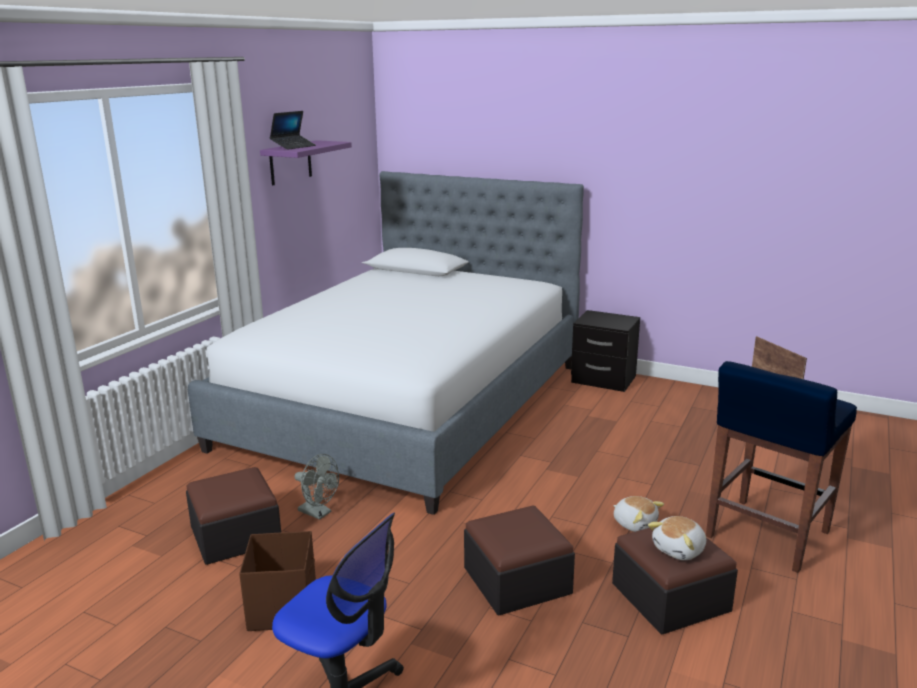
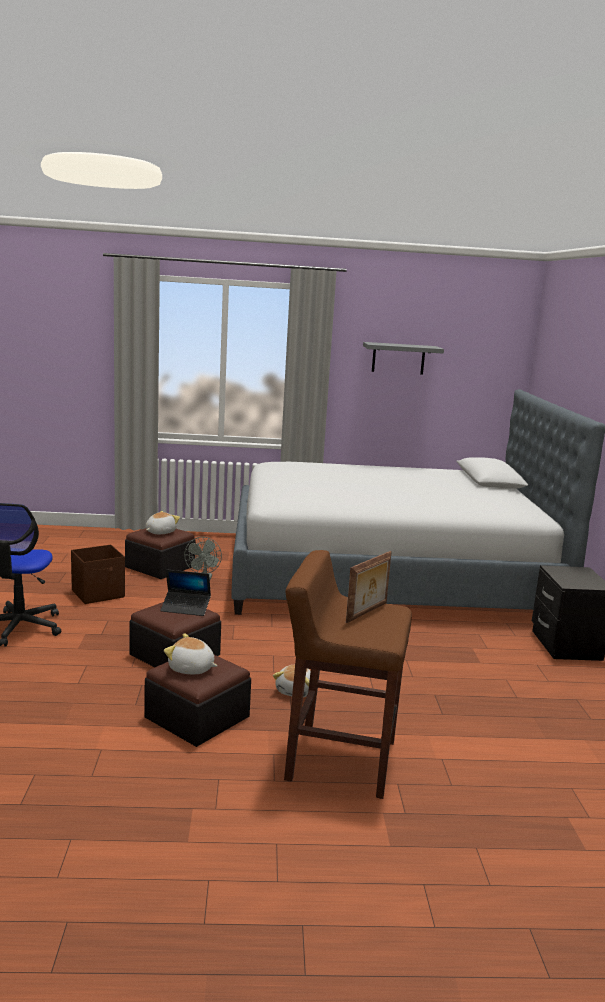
camera: 60 degrees right, 5 degrees down
purple shelf [260,140,352,185] -> grey shelf [363,342,444,375]
laptop [269,111,316,150] -> laptop moved to [160,569,211,616]
blue stool [706,361,857,573] -> brown stool [284,550,412,799]
none -> plush toy [146,511,180,534]

